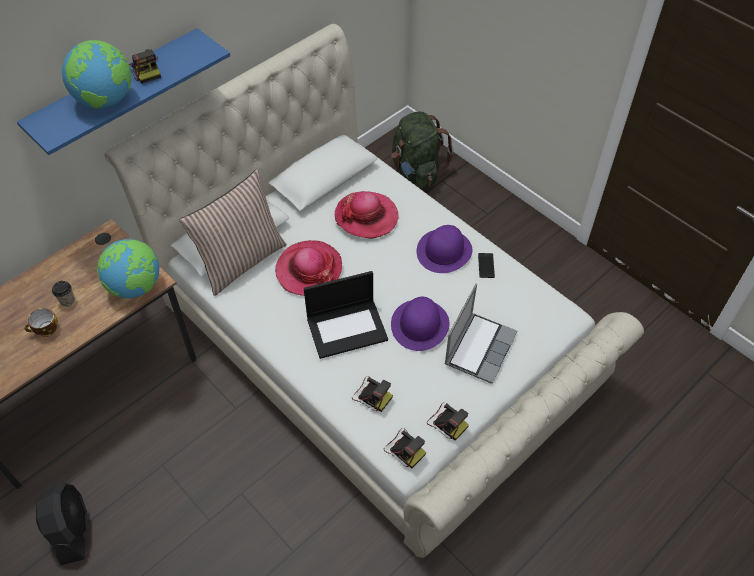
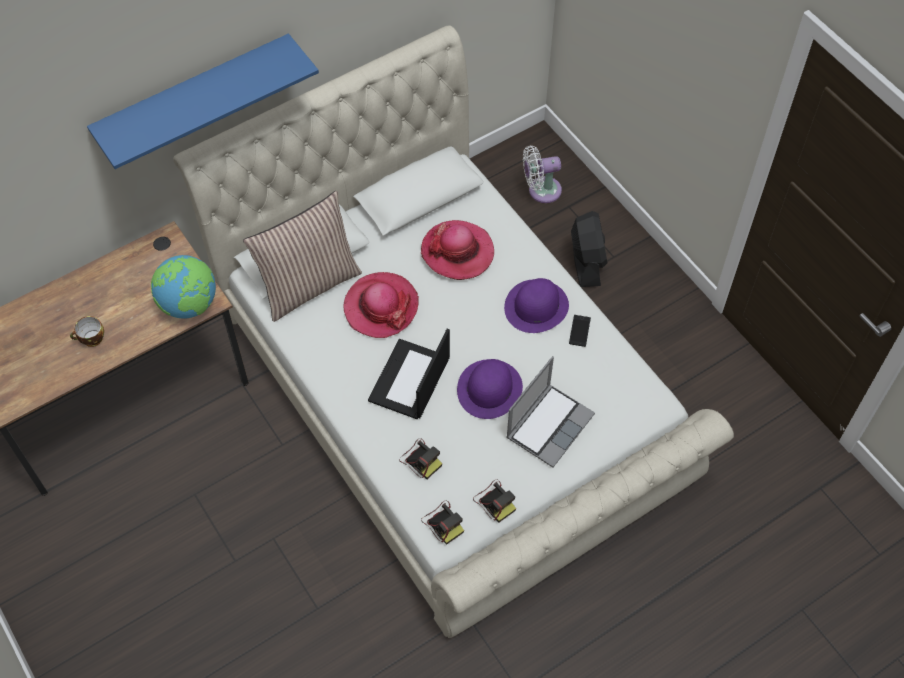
camera: 10 degrees right, 5 degrees up
black fan [36,483,88,565] -> black fan moved to [571,211,607,287]
cup [52,281,75,307] -> none
globe [62,40,131,109] -> none
camera [129,49,161,84] -> none
laptop [304,271,388,359] -> laptop turned 120 degrees clockwise [368,328,450,419]
green backpack [391,112,454,189] -> white fan [523,145,562,203]

